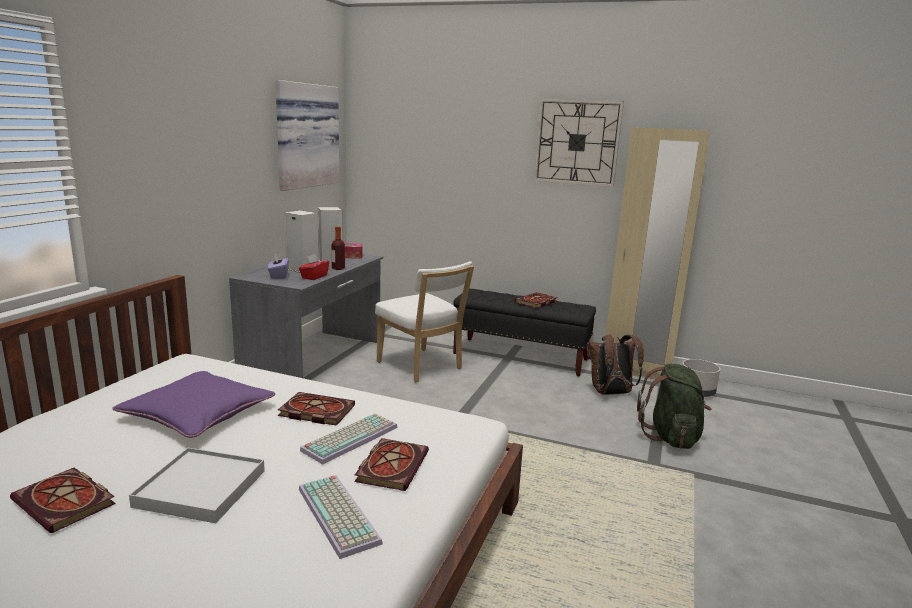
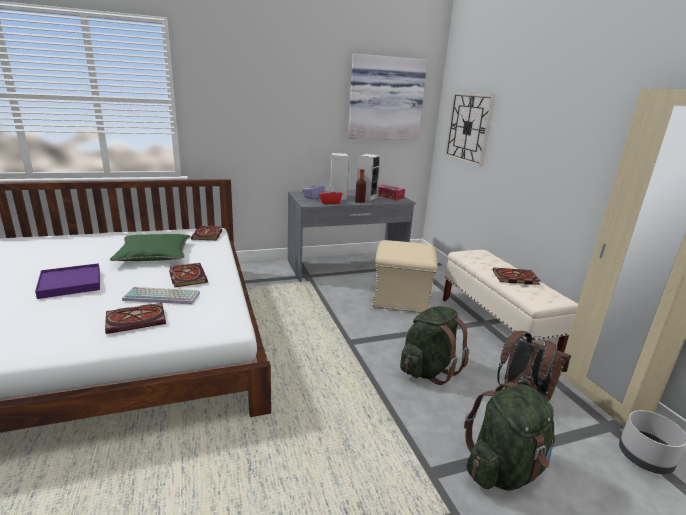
camera: 50 degrees right, 5 degrees up
book [10,468,116,534] -> book moved to [191,226,222,240]
purple pillow [112,371,275,438] -> green pillow [110,234,190,261]
white tray [129,448,265,523] -> purple tray [35,263,100,299]
keyboard [299,475,383,559] -> none
white chair [375,261,474,382] -> beige ottoman [372,240,438,313]
black bench [453,289,596,377] -> beige bench [443,250,578,352]
wall clock [534,98,624,187] -> wall clock moved to [445,92,495,167]
none -> green backpack [400,306,469,385]

